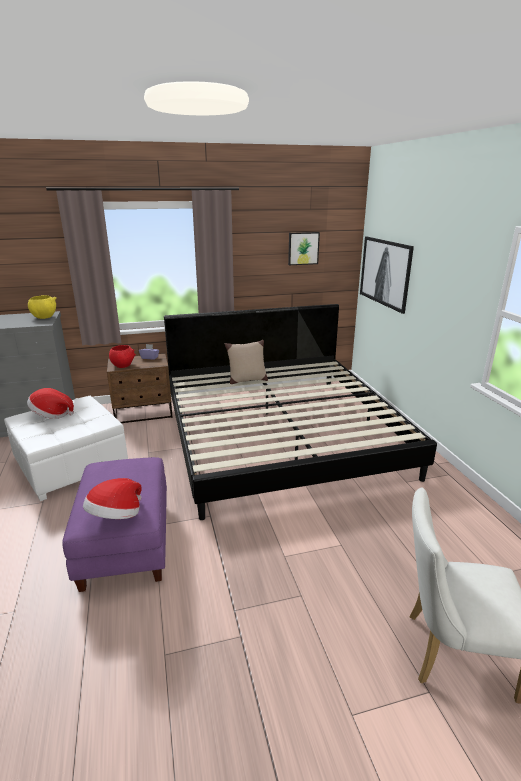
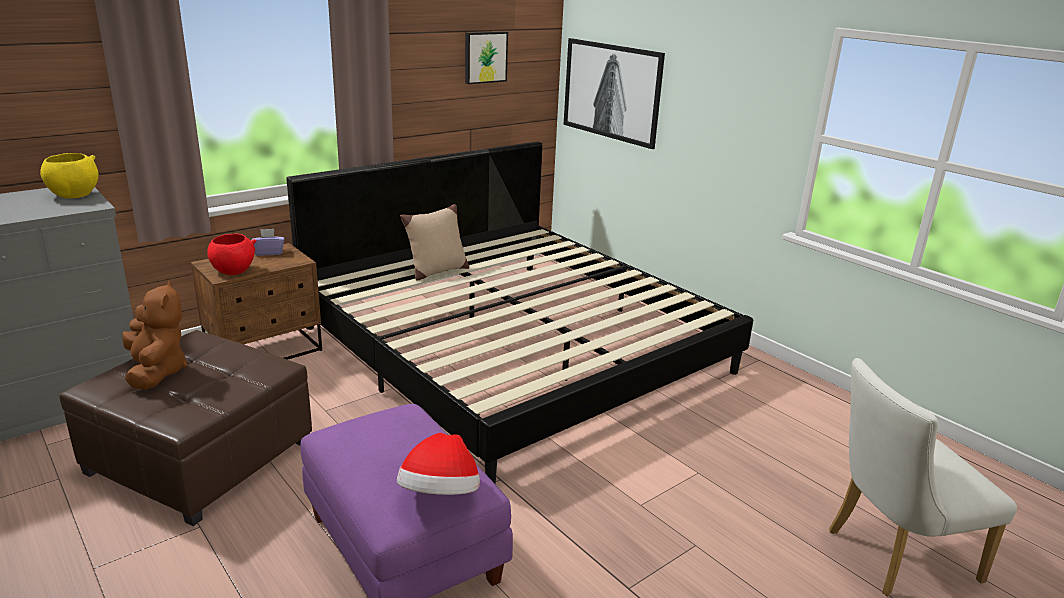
camera: 25 degrees left, 0 degrees up
white ottoman [4,396,128,501] -> brown ottoman [59,330,312,526]
hat [27,388,74,419] -> brown plush toy [122,281,187,390]

